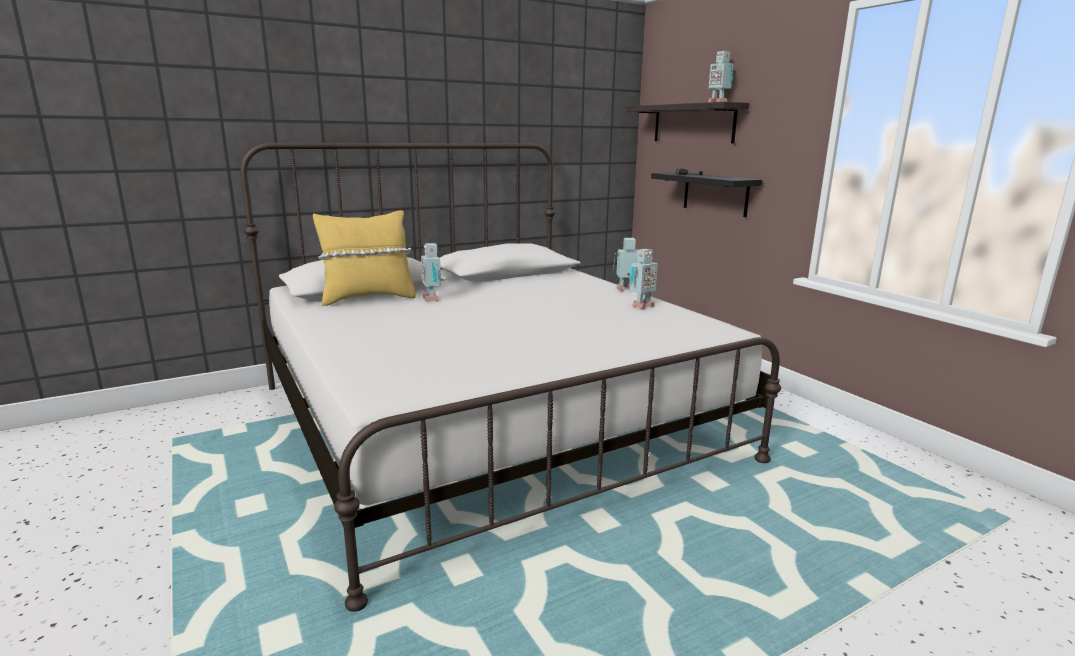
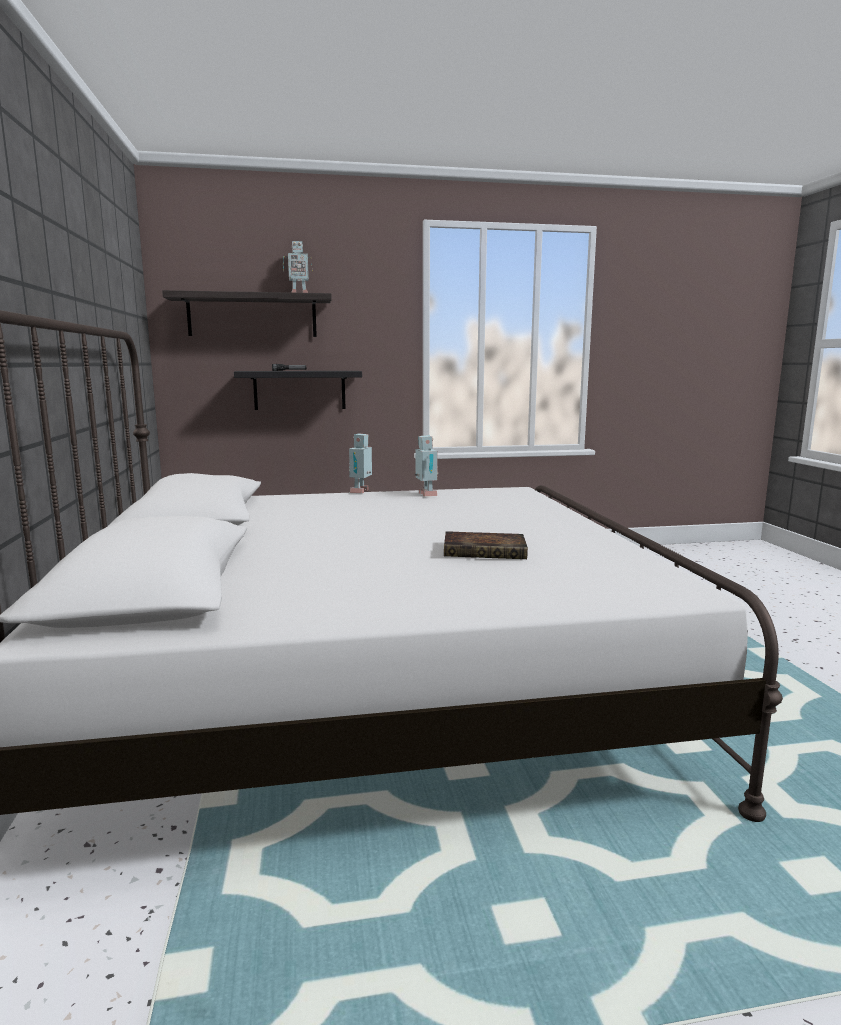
camera: 70 degrees left, 5 degrees down
yellow pillow [313,210,416,306] -> none
toy robot [421,243,443,302] -> none
none -> book [444,531,528,559]

